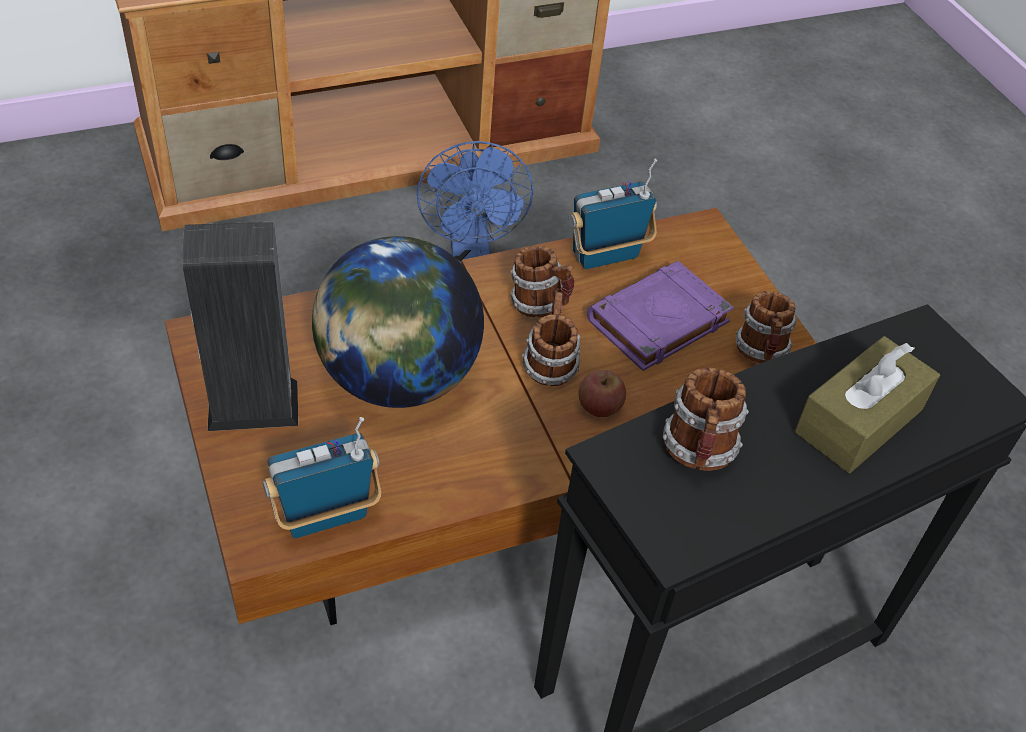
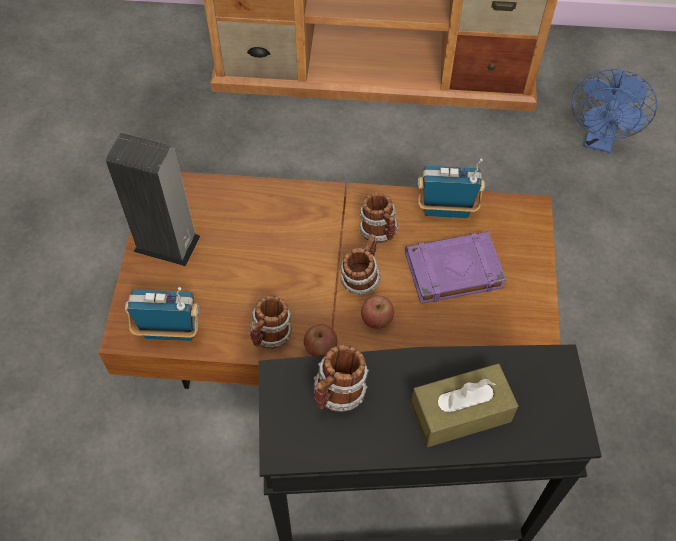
camera: 30 degrees right, 10 degrees up
globe [312,236,484,408] -> none
blue fan [417,141,533,263] -> blue fan moved to [572,69,657,153]
mug [736,291,797,363] -> mug moved to [250,296,292,349]
none -> apple [304,324,338,356]

